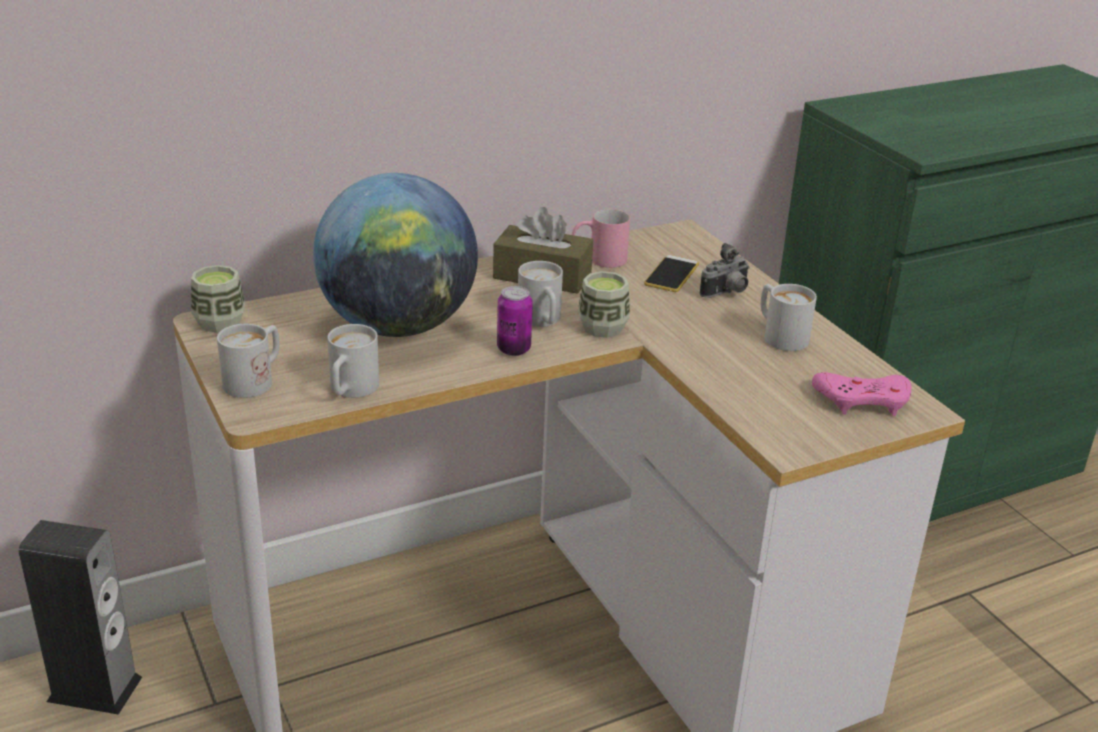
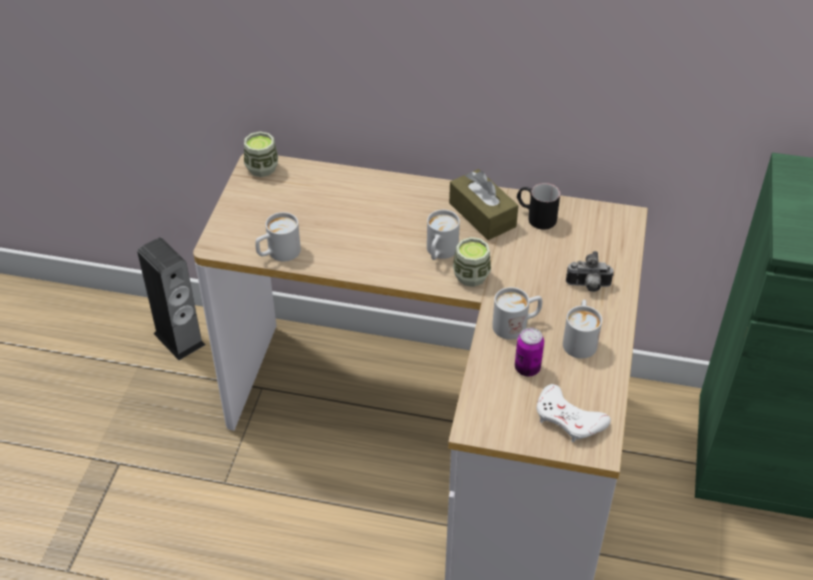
camera: 40 degrees right, 15 degrees up
white mug [217,324,279,398] -> white mug moved to [492,287,542,340]
globe [313,173,478,337] -> none
can [497,286,533,356] -> can moved to [515,328,544,377]
pink mug [572,209,630,268] -> black mug [517,183,560,230]
phone [644,255,699,292] -> none
pink game controller [812,372,912,416] -> white game controller [537,384,611,442]

